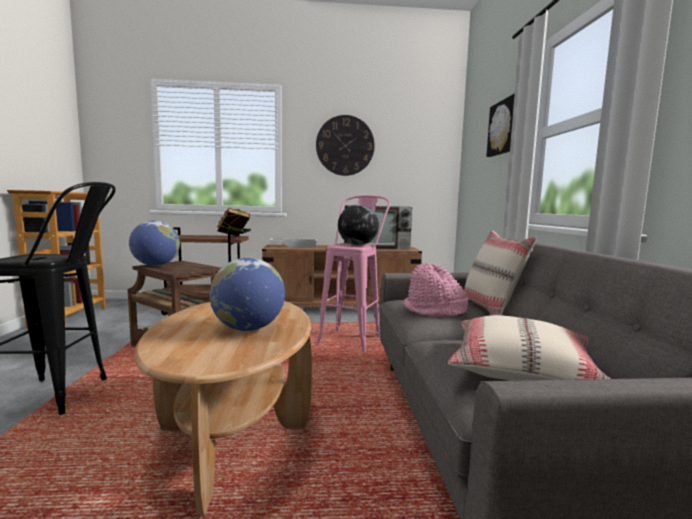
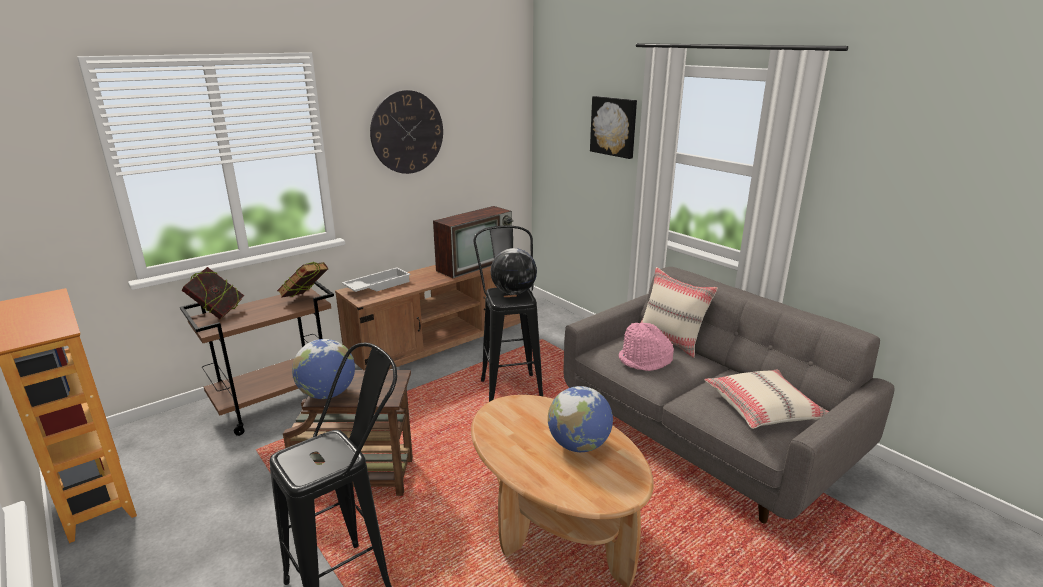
camera: 35 degrees left, 15 degrees up
pink stool [317,195,390,352] -> black stool [473,226,544,402]
none -> book [182,267,244,320]

